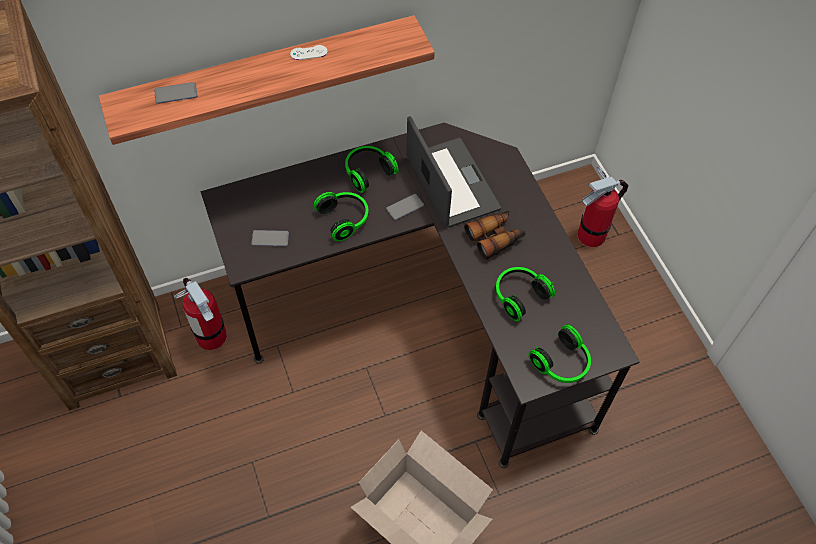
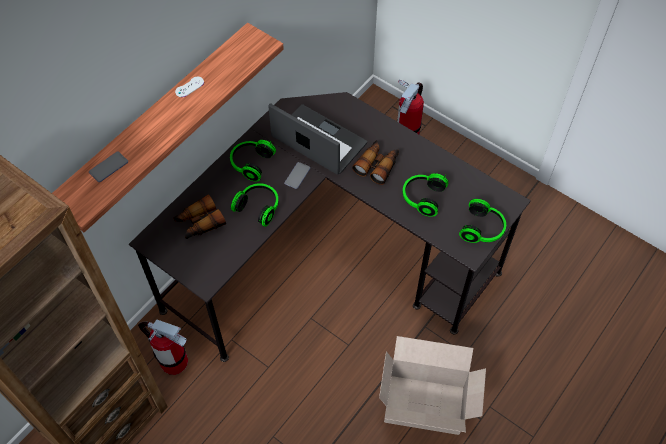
camera: 30 degrees left, 0 degrees up
phone [251,230,289,246] -> none
none -> binoculars [173,194,226,239]

